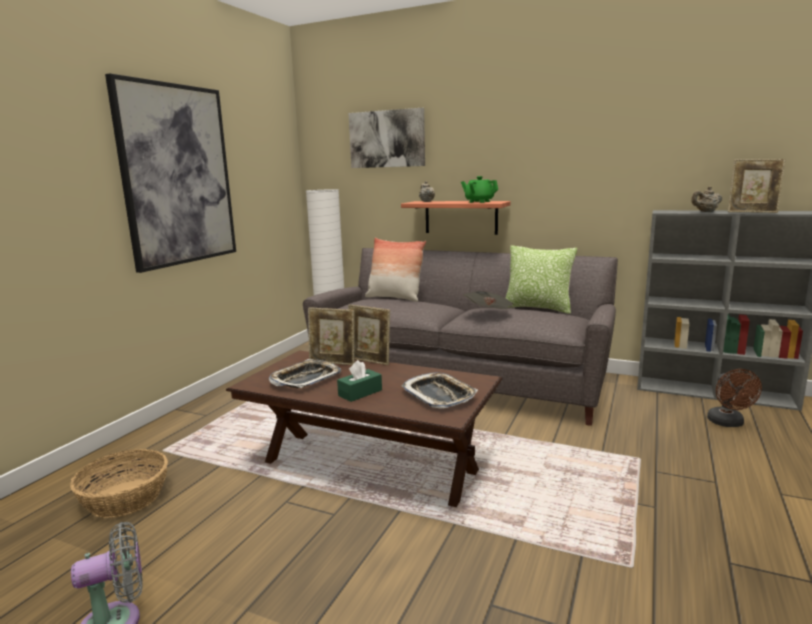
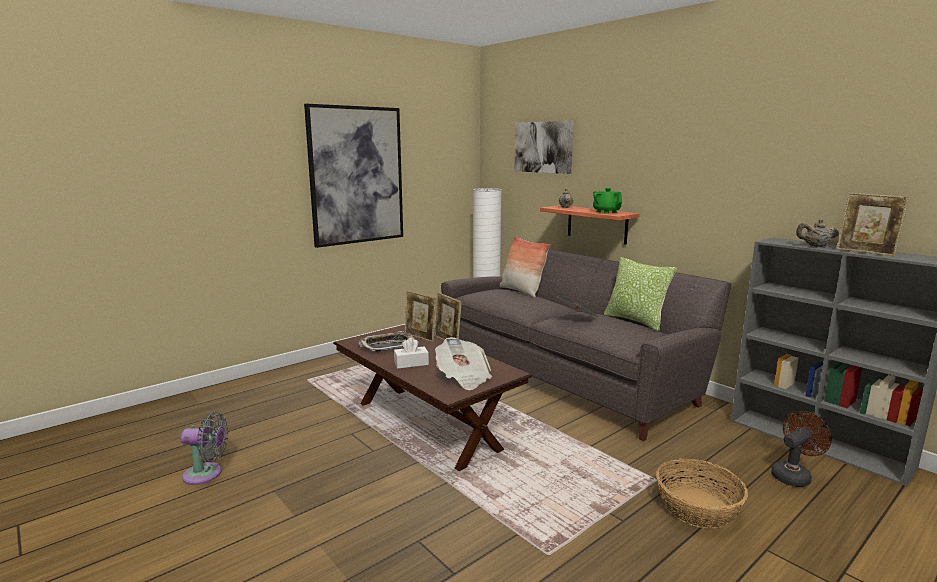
camera: 25 degrees right, 0 degrees up
basket [70,449,168,518] -> basket moved to [656,459,748,529]
green tissue box [337,360,382,402] -> white tissue box [394,338,429,369]
tray [402,372,478,409] -> newspaper [435,337,492,390]
brown fan [707,369,762,427] -> brown fan turned 150 degrees counterclockwise [771,411,832,487]

